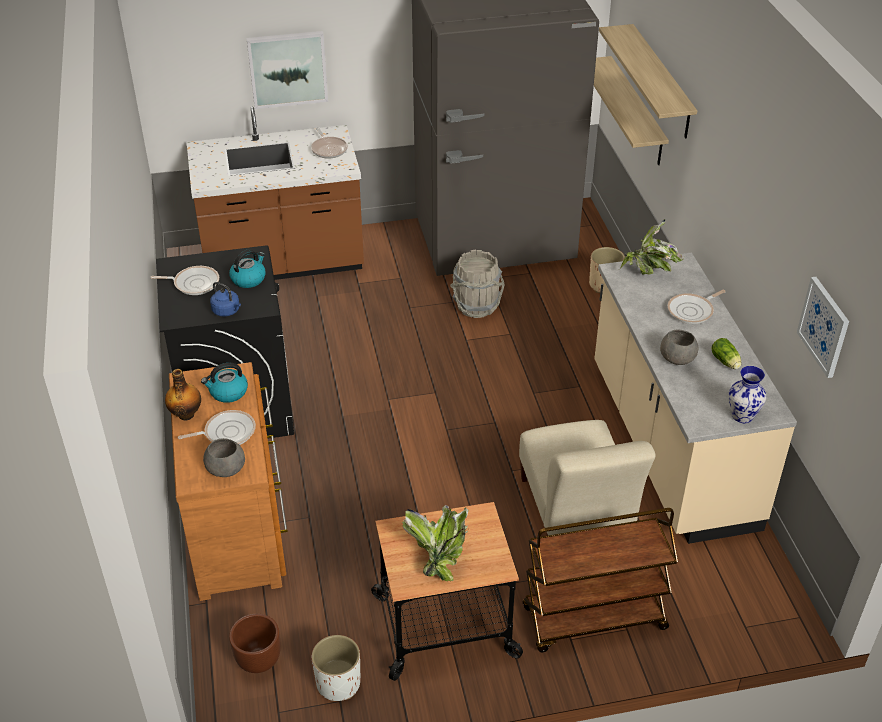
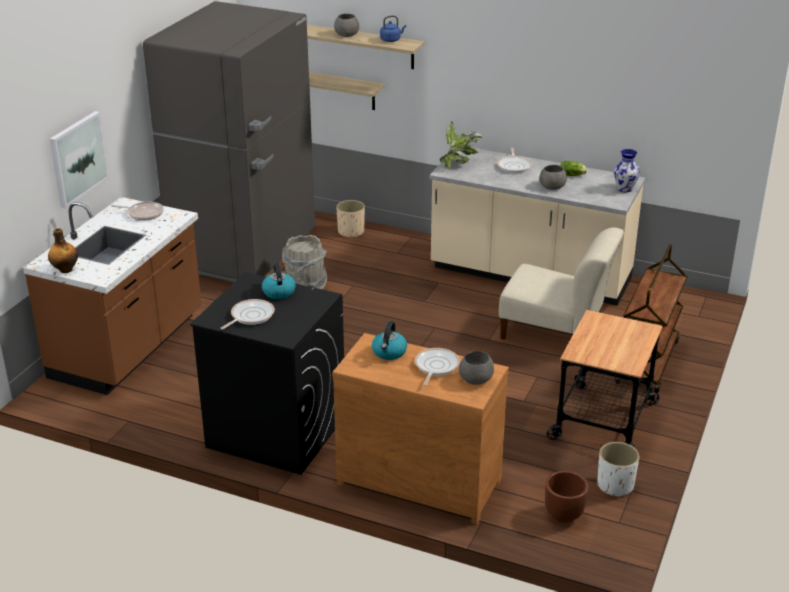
camera: 55 degrees left, 10 degrees down
bottle [165,369,201,421] -> bottle moved to [48,228,78,273]
blue kettle [210,282,241,317] -> blue kettle moved to [380,15,406,42]
potted plant [402,505,469,581] -> none
picture [797,277,849,378] -> none
none -> grey bowl [334,14,359,37]

